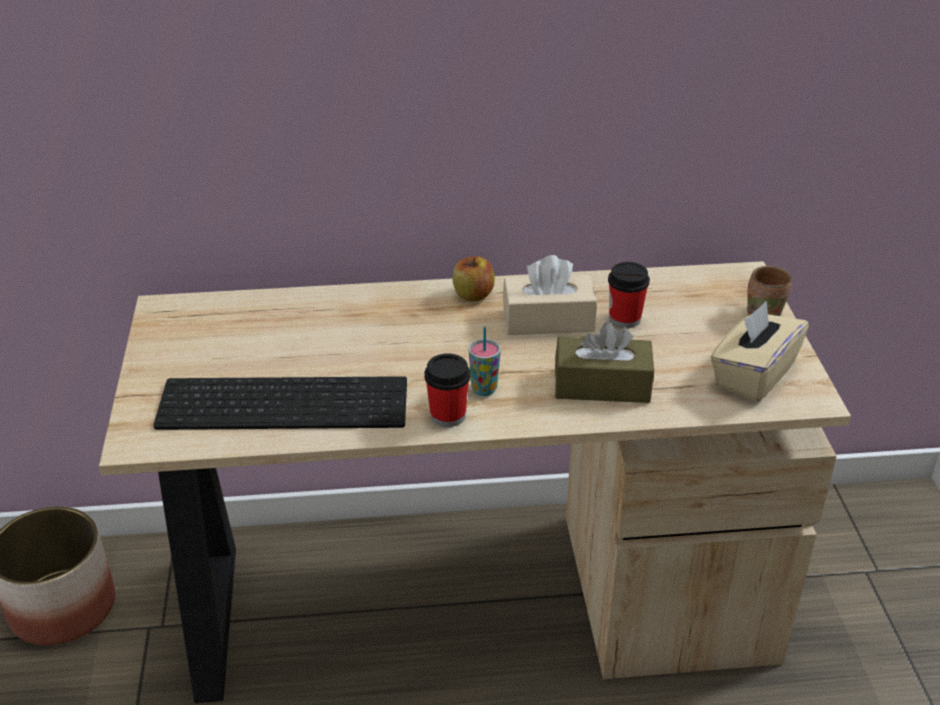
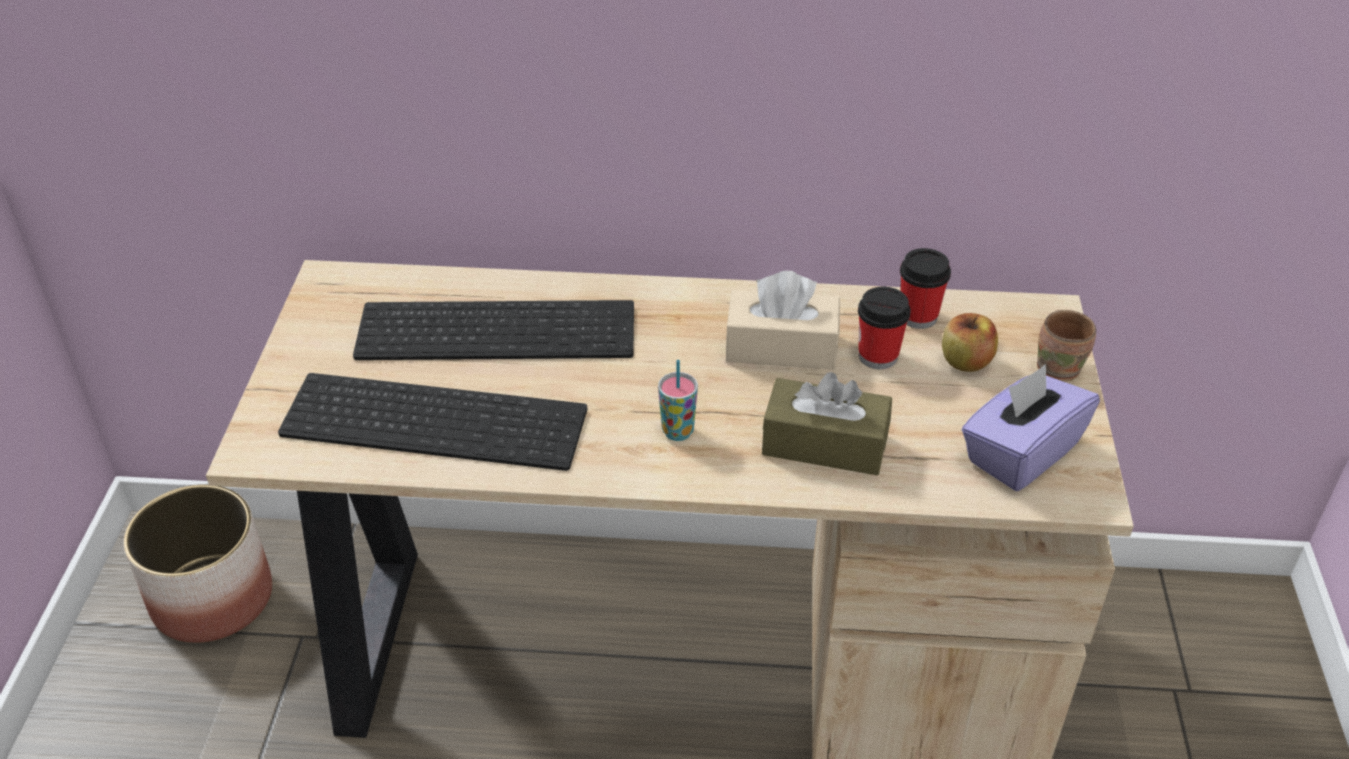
camera: 10 degrees right, 5 degrees up
cup [424,354,470,427] -> cup moved to [900,248,951,329]
apple [453,256,495,302] -> apple moved to [942,313,998,372]
beige tissue box [710,301,809,402] -> purple tissue box [962,364,1100,491]
none -> keyboard [353,300,634,360]

